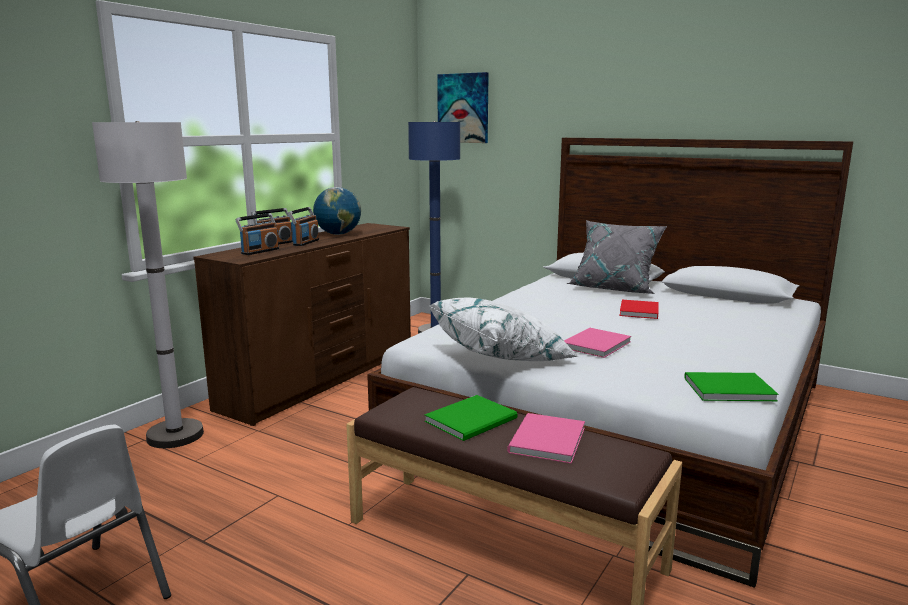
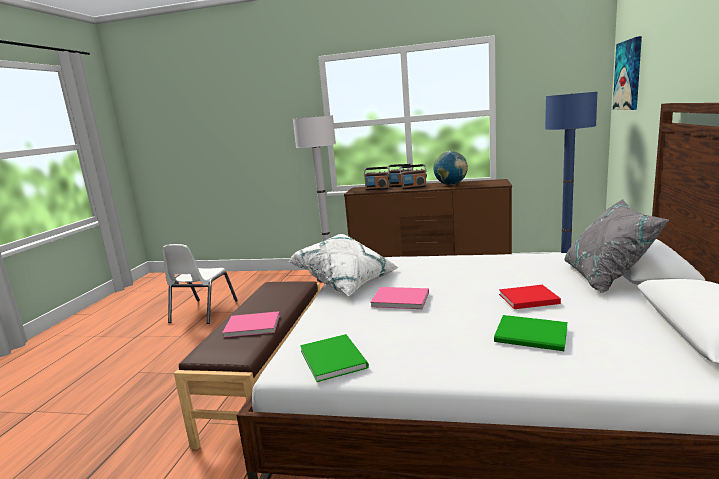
camera: 70 degrees right, 0 degrees up
green book [425,395,517,441] -> green book moved to [494,315,568,351]

